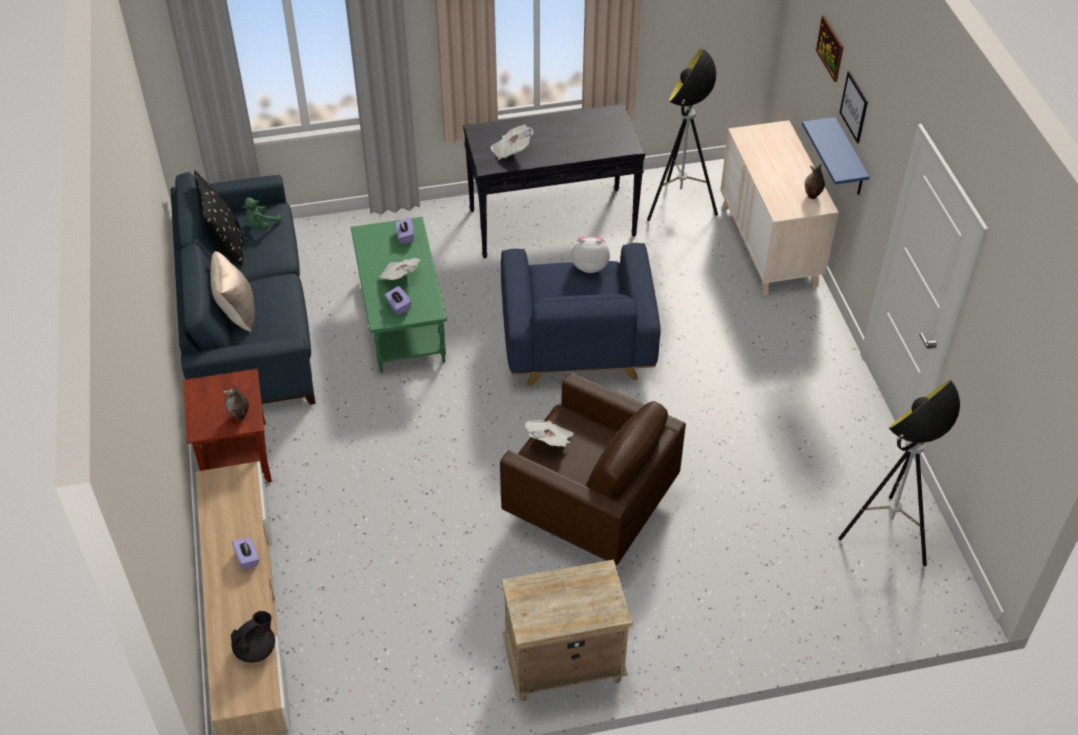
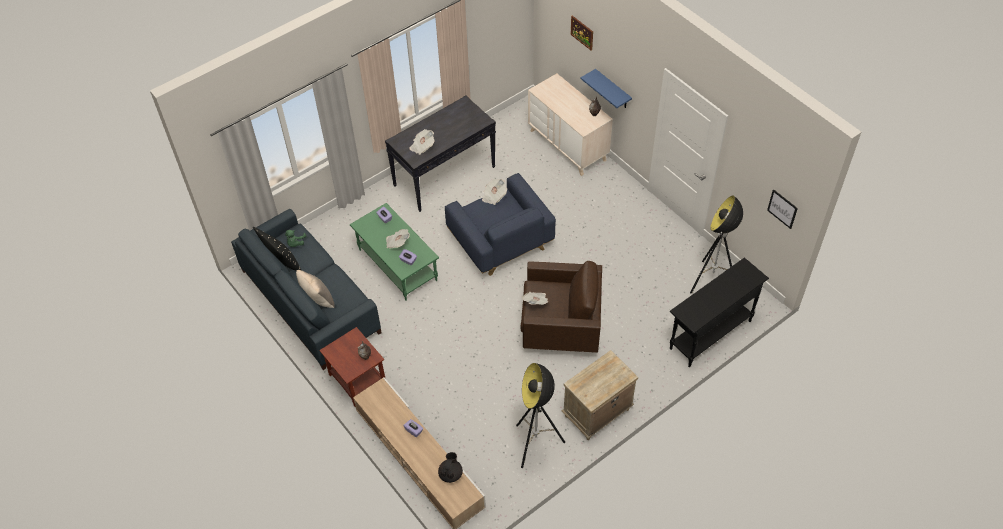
camera: 25 degrees left, 5 degrees up
plush toy [571,236,610,273] -> newspaper [482,179,507,205]
floor lamp [647,48,718,221] -> floor lamp moved to [516,363,565,468]
picture [839,71,868,143] -> picture moved to [767,189,798,229]
none -> black console table [669,258,769,367]

